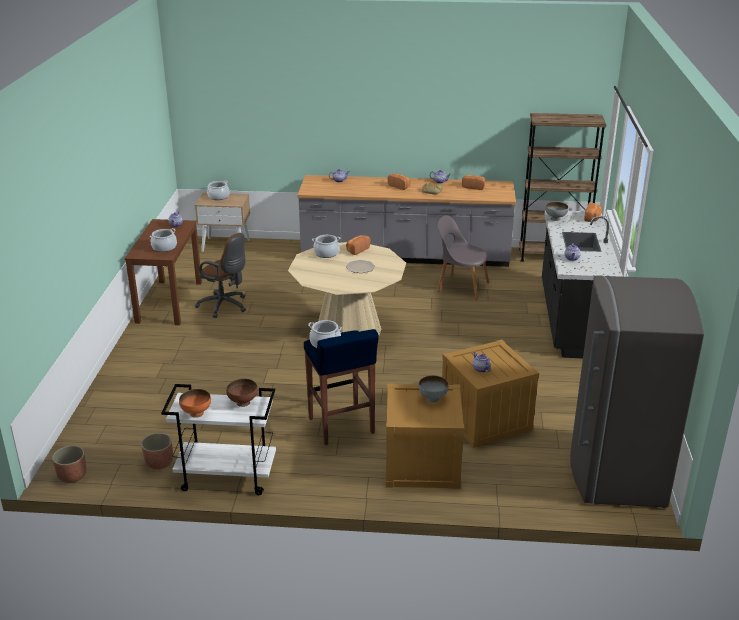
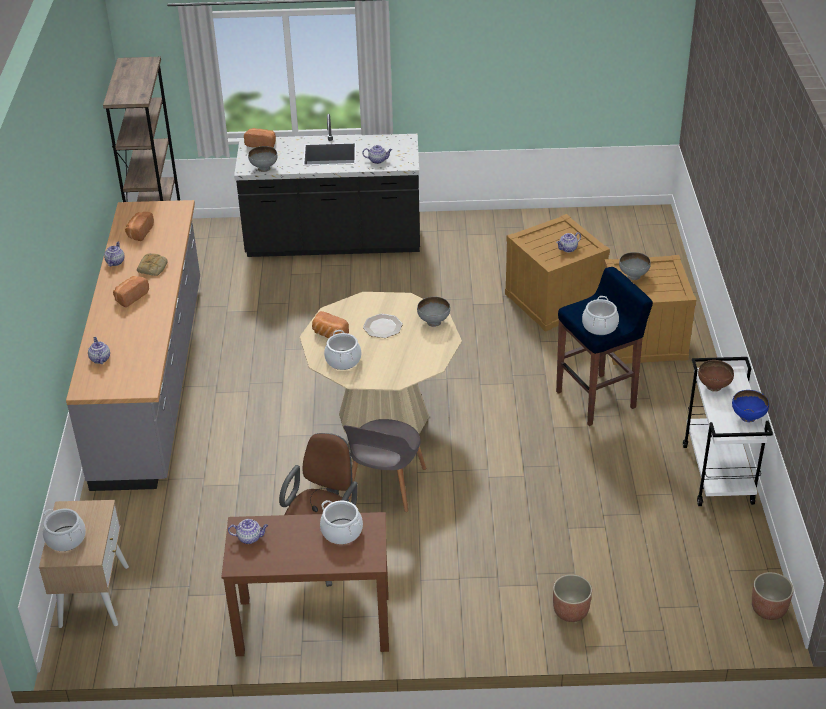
camera: 95 degrees left, 10 degrees up
planter [141,433,173,470] -> planter moved to [553,574,592,622]
orange bowl [179,389,211,418] -> blue bowl [732,390,769,422]
grey chair [437,215,489,300] -> grey chair moved to [343,419,426,512]
grey fridge [570,275,704,508] -> none
none -> grey bowl [417,297,450,327]

